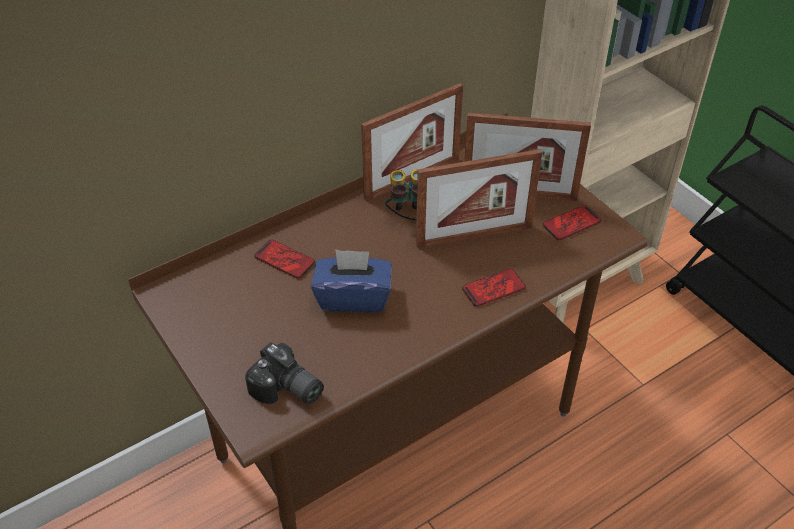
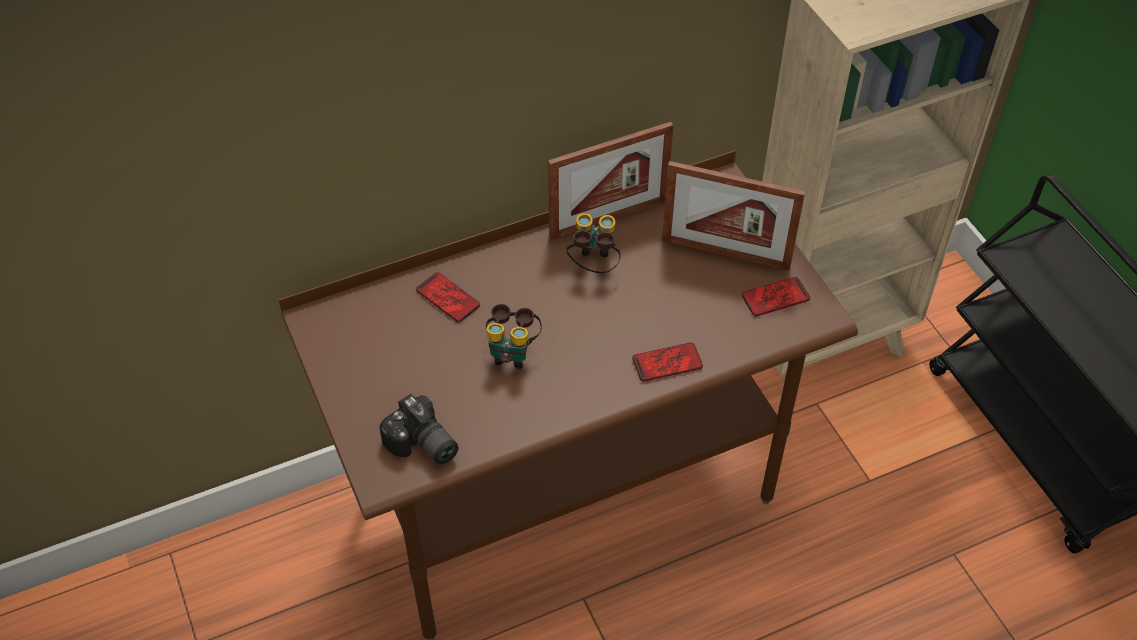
camera: 10 degrees right, 5 degrees up
blue tissue box [311,249,392,312] -> binoculars [486,304,542,369]
picture frame [416,149,542,248] -> none

